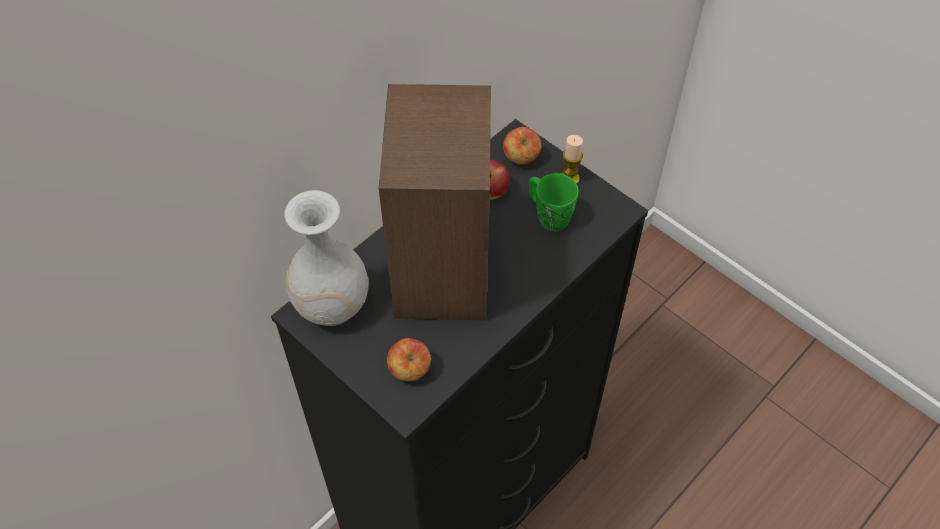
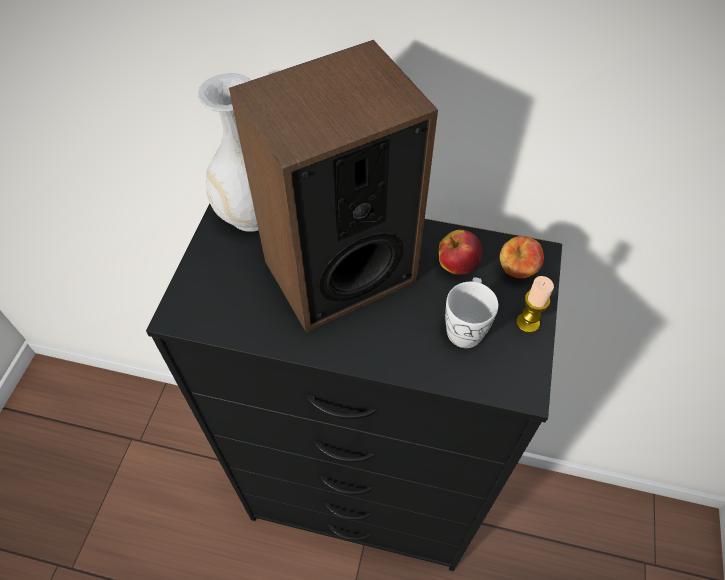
camera: 60 degrees right, 0 degrees up
apple [387,338,431,381] -> none
green mug [528,173,579,232] -> white mug [445,277,498,348]

